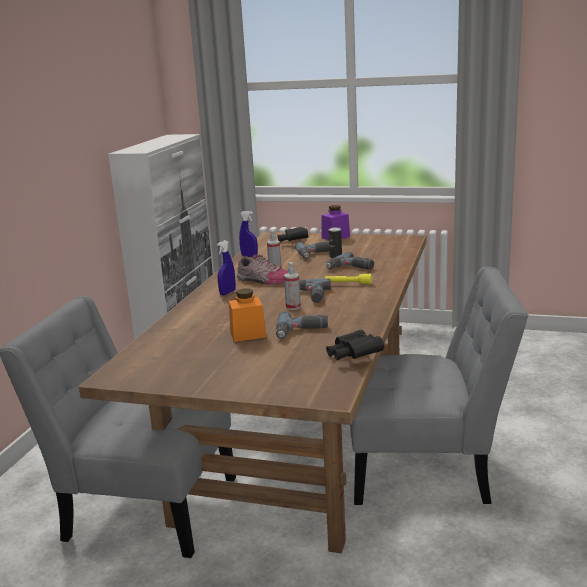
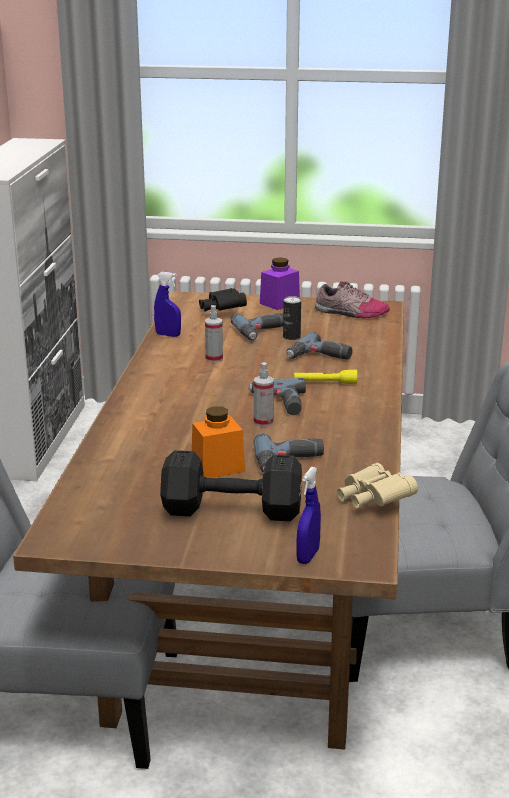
camera: 10 degrees left, 5 degrees up
blue spray bottle [217,240,236,295] -> blue spray bottle moved to [296,467,321,564]
shoe [237,254,288,285] -> shoe moved to [315,281,390,318]
black binoculars [326,330,384,361] -> beige binoculars [337,463,418,509]
none -> black dumbbell [160,450,302,521]

